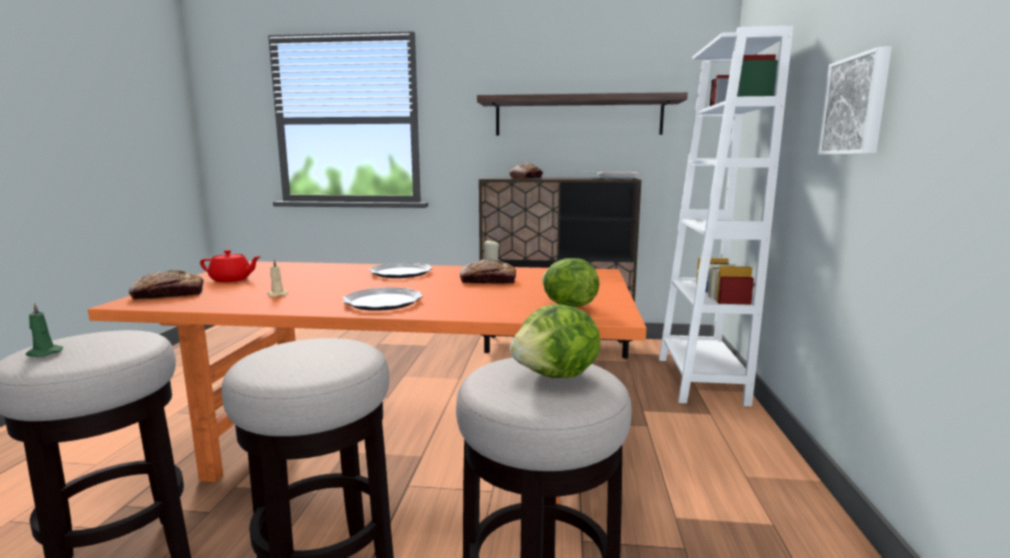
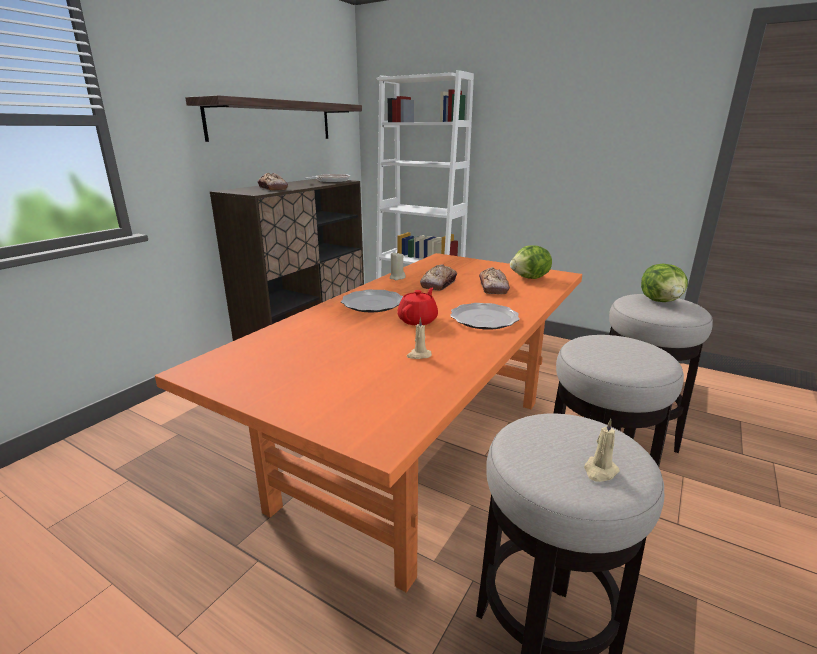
camera: 65 degrees left, 10 degrees up
green candle [26,302,63,357] -> beige candle [584,419,620,482]
bread [129,270,204,300] -> bread moved to [479,267,510,294]
red teapot [200,250,260,282] -> red teapot moved to [397,287,438,326]
picture [818,46,892,155] -> none

